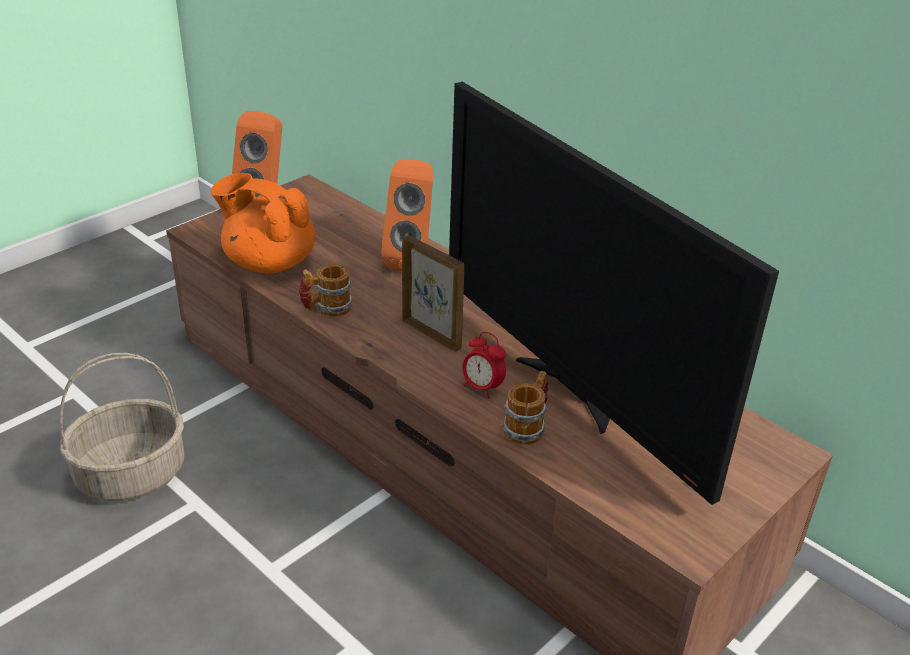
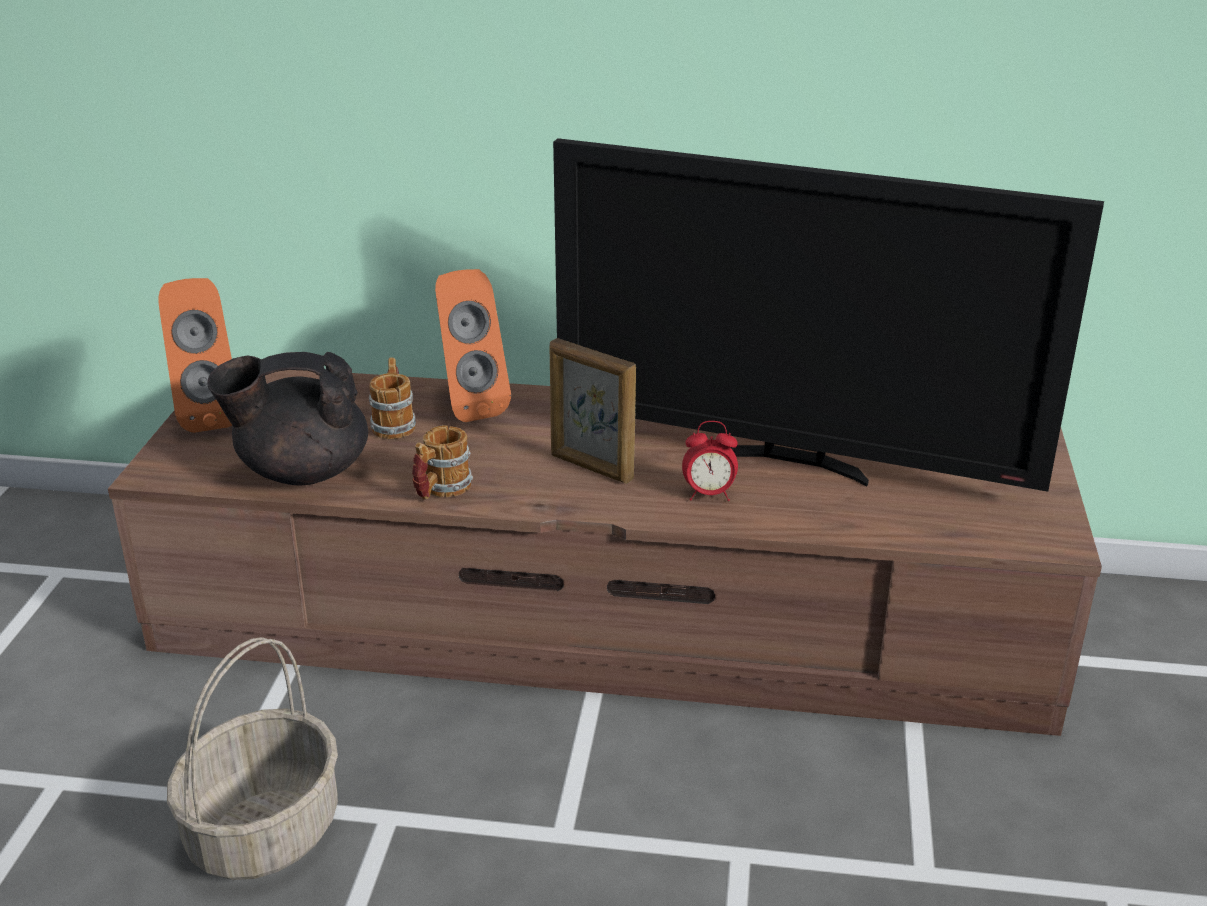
camera: 35 degrees left, 5 degrees down
orange teapot [211,173,316,273] -> black teapot [207,352,368,485]
picture frame [402,235,465,352] -> picture frame turned 150 degrees counterclockwise [550,338,636,484]
mug [502,371,548,445] -> mug moved to [369,357,416,439]

